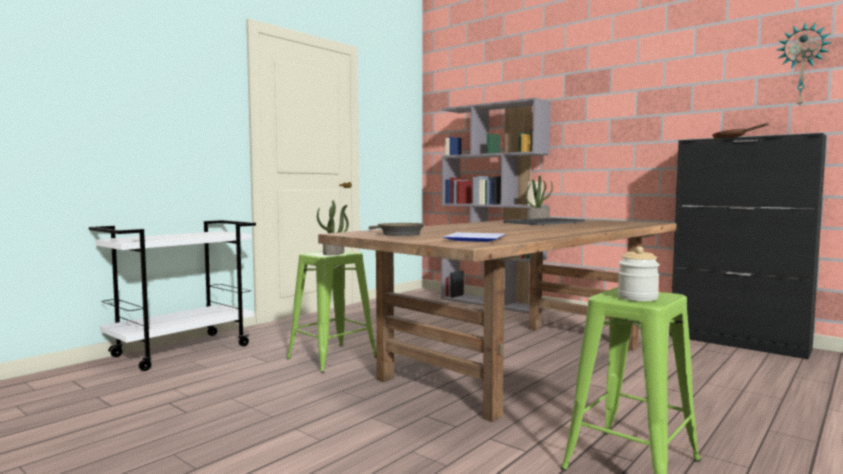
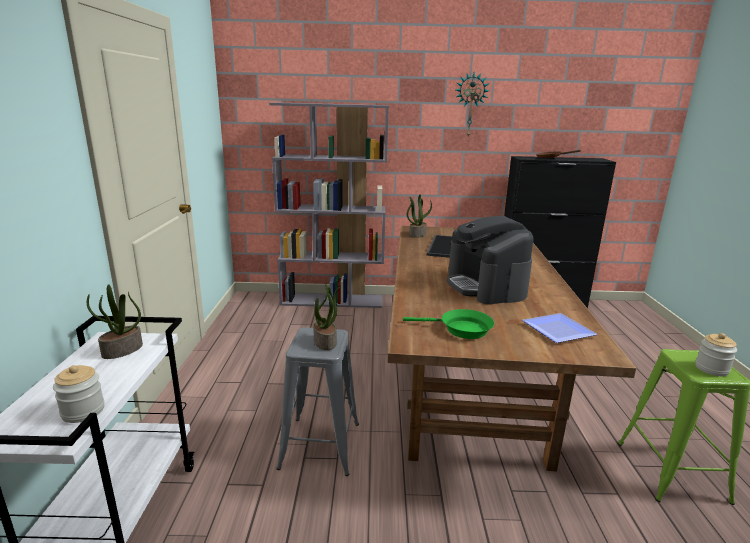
camera: 40 degrees left, 15 degrees up
green stool [286,251,377,373] -> grey stool [276,327,359,476]
brown frying pan [369,223,425,236] -> green frying pan [403,309,494,339]
wall clock [777,22,832,108] -> wall clock moved to [456,72,489,137]
none -> jar [53,365,105,423]
none -> potted plant [87,284,143,359]
none -> coffee machine [447,216,534,305]

